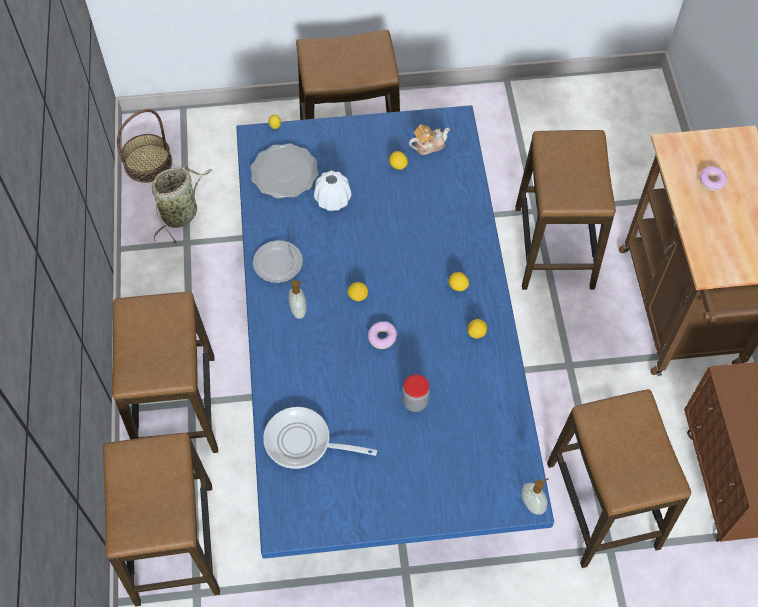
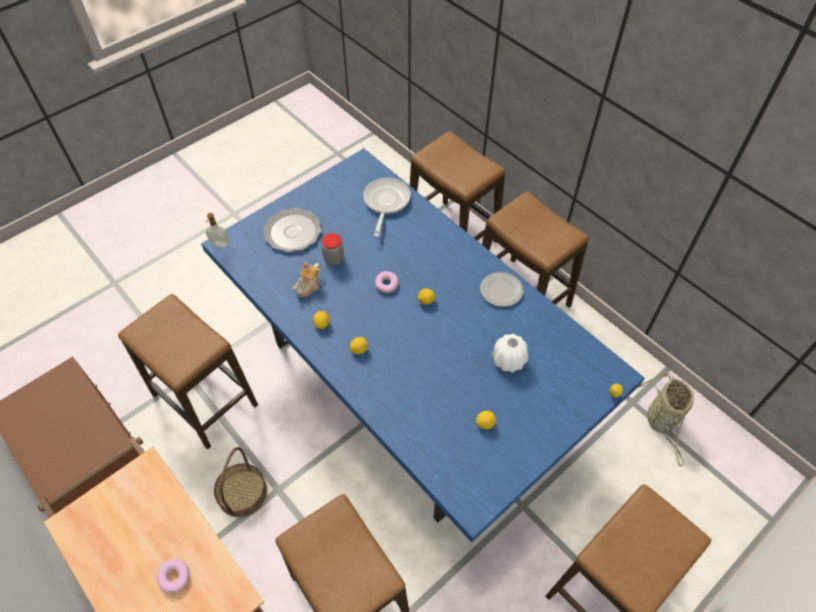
camera: 145 degrees right, 5 degrees down
basket [117,109,172,183] -> basket moved to [214,447,267,518]
plate [251,143,319,199] -> plate moved to [263,208,321,252]
frying pan [263,407,377,469] -> frying pan turned 60 degrees counterclockwise [363,178,410,237]
soap dispenser [288,280,307,319] -> none
teapot [409,124,450,155] -> teapot moved to [293,263,321,297]

